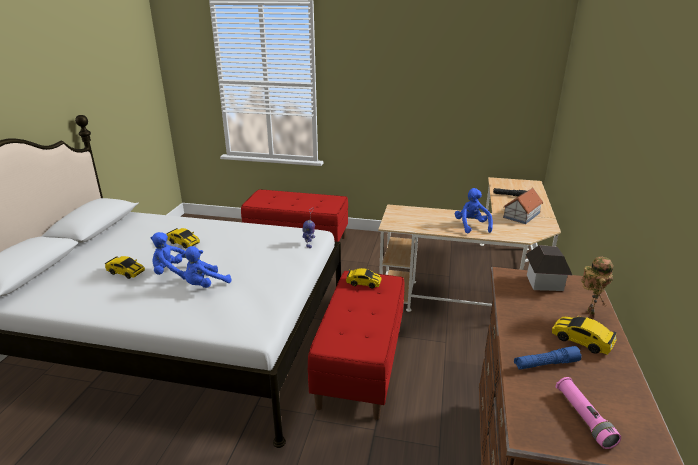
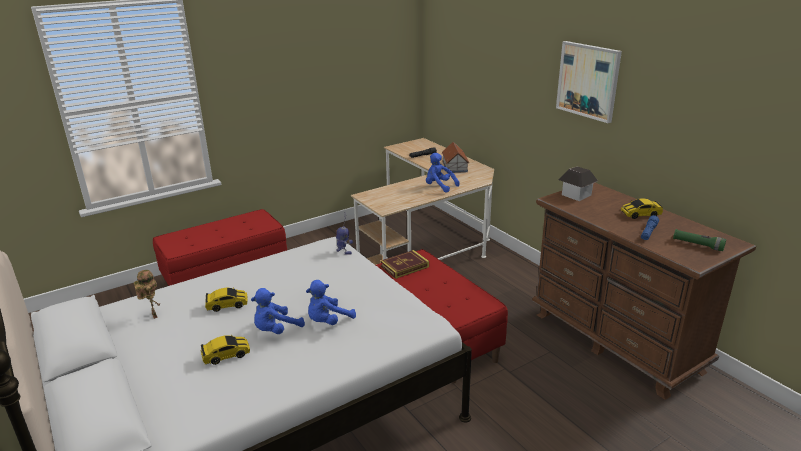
camera: 45 degrees left, 0 degrees up
blue plush toy [181,246,231,288] -> blue plush toy turned 45 degrees clockwise [306,280,356,325]
toy car [346,268,382,288] -> book [380,250,429,279]
pink flashlight [556,377,621,449] -> green flashlight [673,229,726,251]
toy robot [581,256,613,318] -> toy robot moved to [134,270,161,319]
none -> picture [556,41,622,123]

